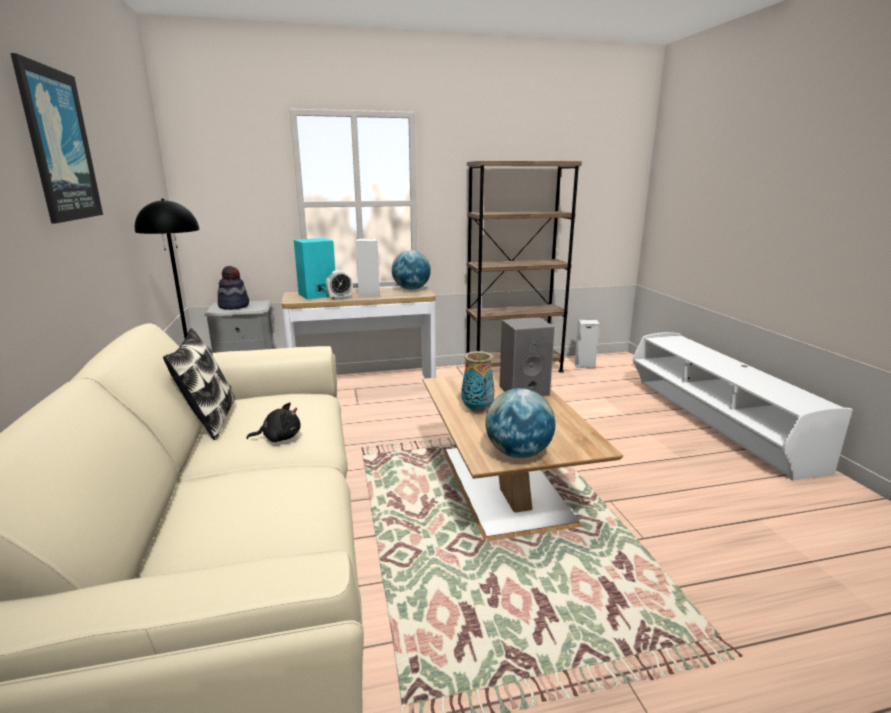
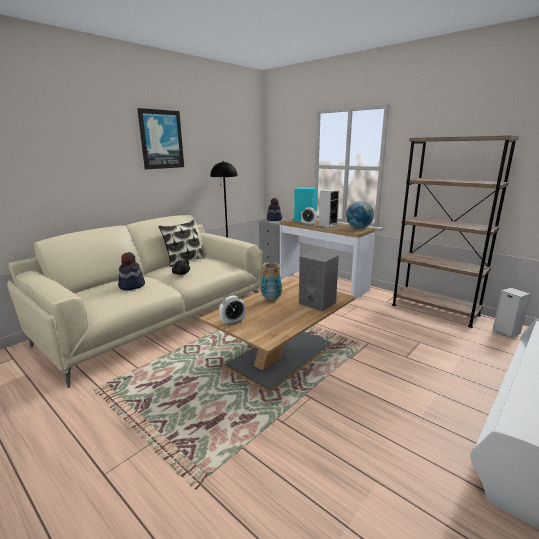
camera: 55 degrees right, 0 degrees up
globe [485,388,555,458] -> alarm clock [219,295,245,325]
none -> hat [118,252,145,291]

